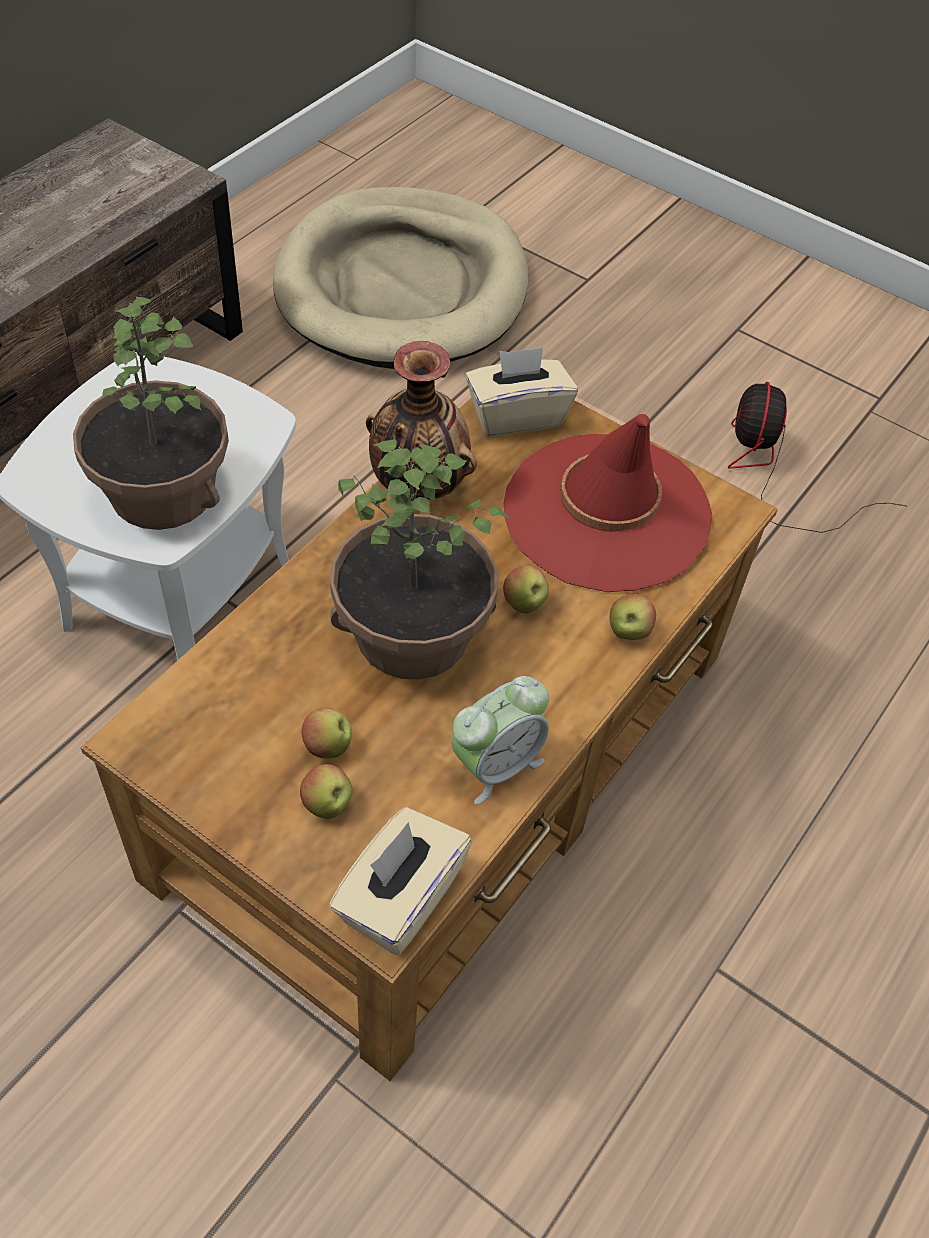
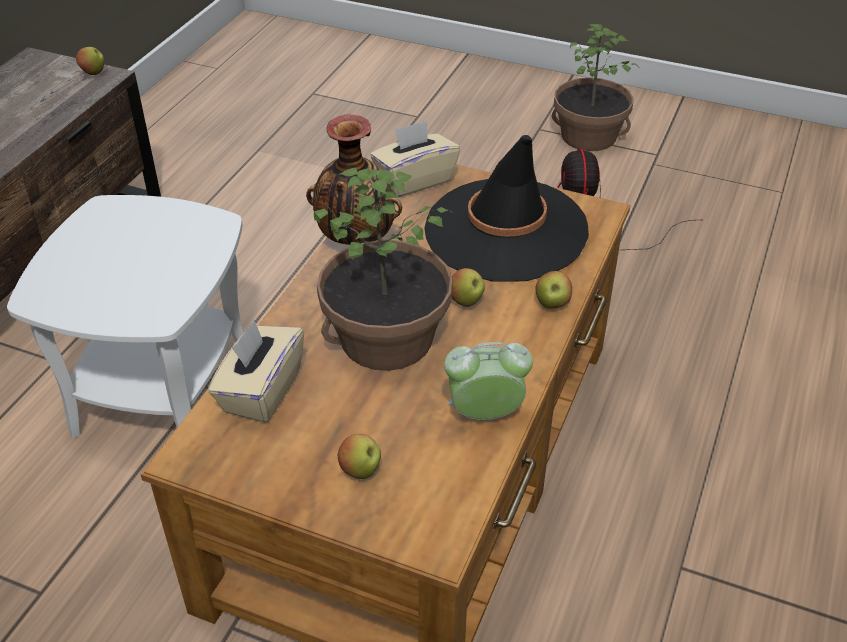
camera: 10 degrees left, 10 degrees down
potted plant [73,296,229,530] -> potted plant moved to [552,24,639,151]
beige dog bed [273,187,528,369] -> none
apple [301,707,352,758] -> apple moved to [76,47,104,75]
beige tissue box [329,807,472,955] -> beige tissue box moved to [208,320,304,423]
alarm clock [452,676,549,804] -> alarm clock turned 135 degrees counterclockwise [444,342,533,420]
red hat [504,414,712,592] -> black hat [425,135,589,282]

